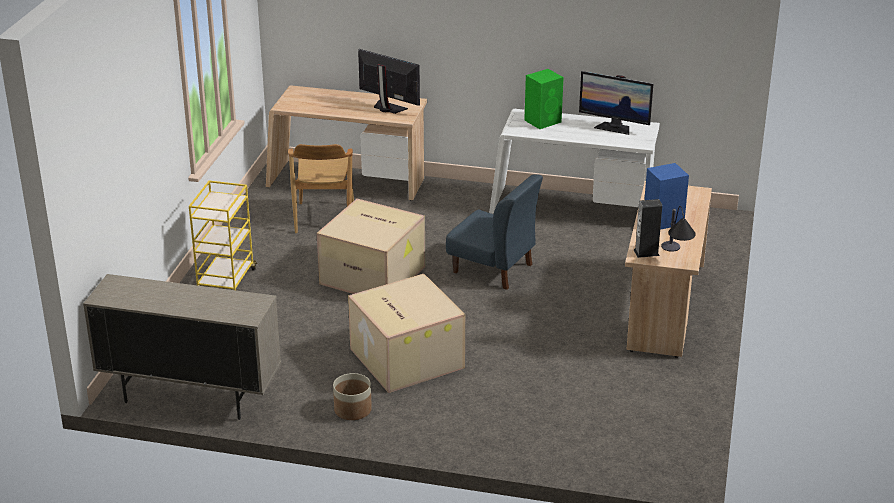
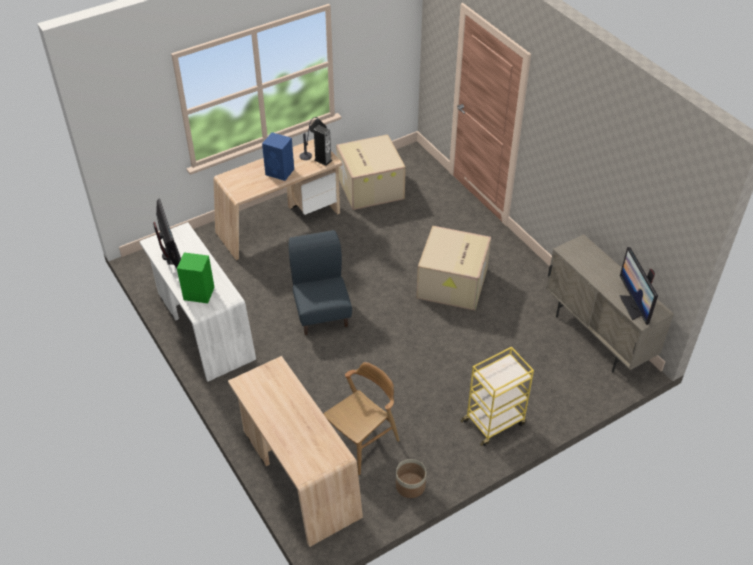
camera: 135 degrees left, 15 degrees up
cardboard box [317,199,425,294] -> cardboard box moved to [336,134,406,210]
planter [333,373,372,420] -> planter moved to [396,459,426,498]
monitor [358,49,420,114] -> monitor moved to [620,247,658,325]

